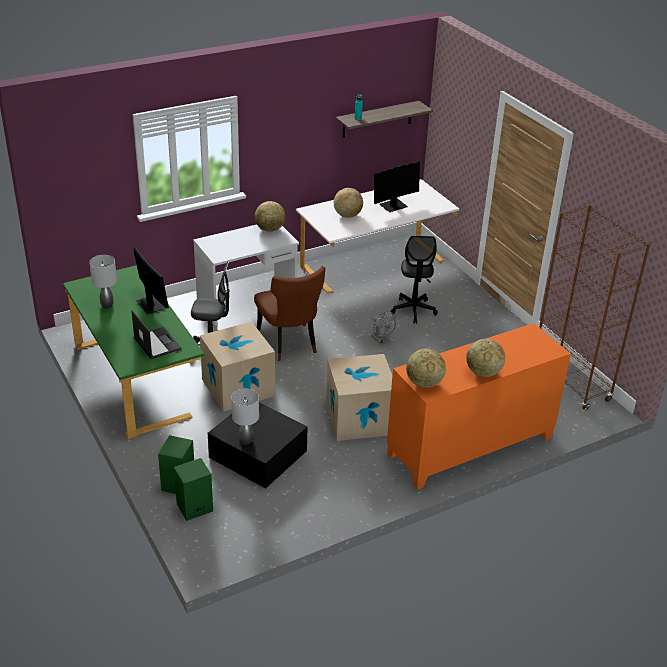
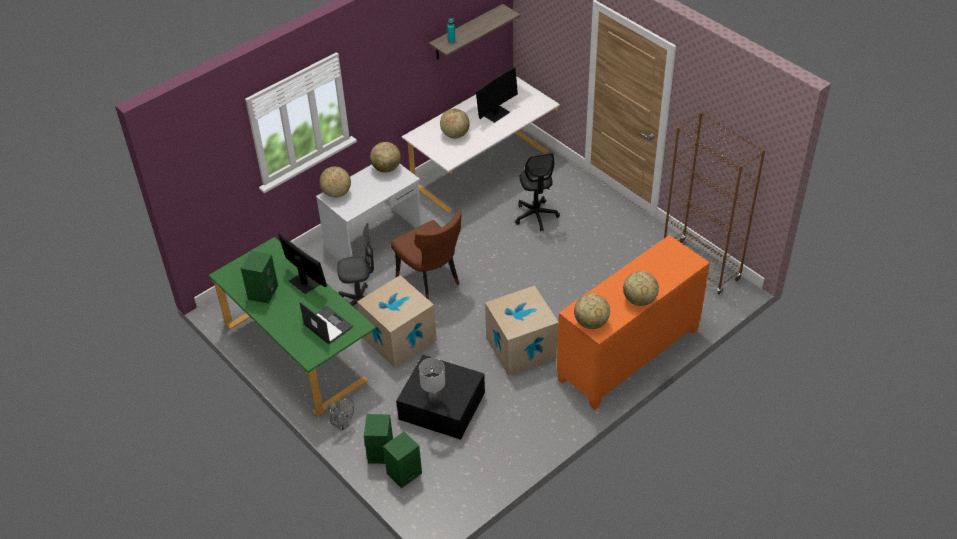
camera: 10 degrees left, 10 degrees up
grey table lamp [89,255,117,308] -> green speaker [241,251,278,304]
grey fan [371,311,396,344] -> grey fan moved to [328,398,354,431]
none -> globe [319,166,351,198]

